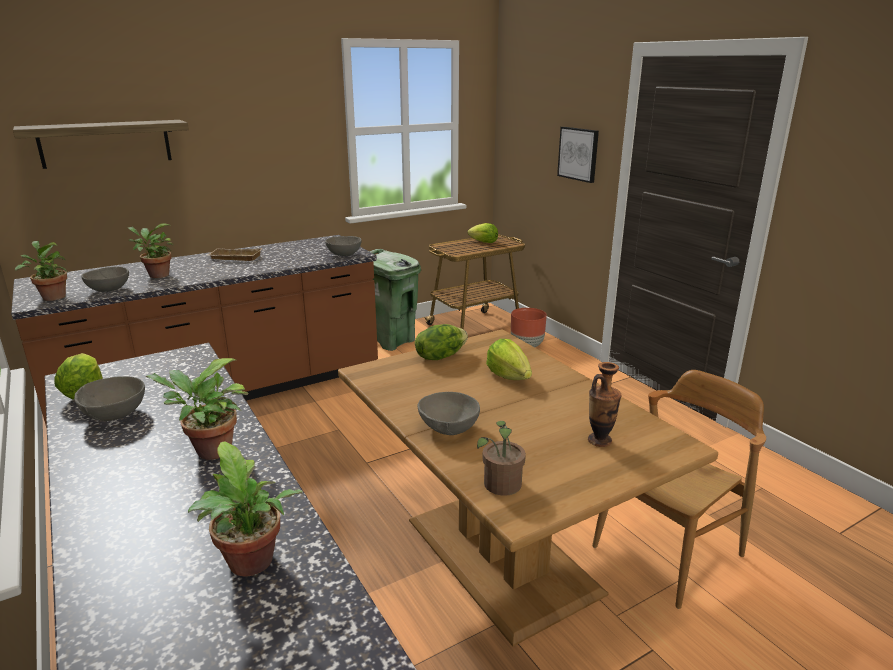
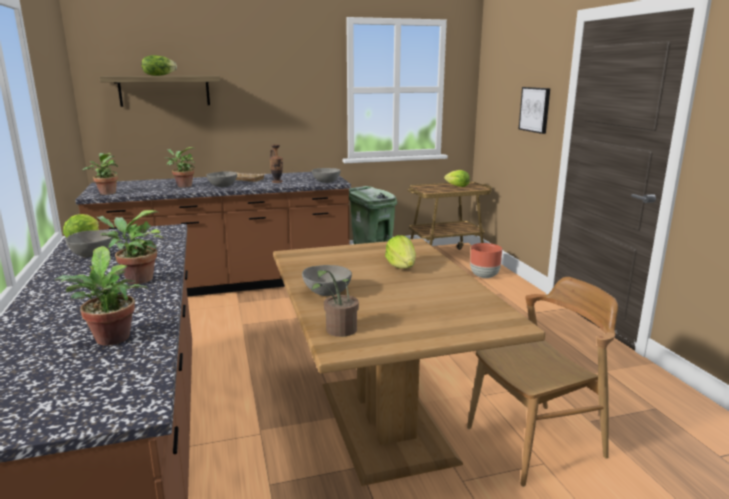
camera: 15 degrees right, 5 degrees down
grey bowl [81,267,129,292] -> grey bowl moved to [206,171,237,187]
lettuce [415,324,468,360] -> lettuce moved to [141,55,177,76]
vase [588,362,621,447] -> vase moved to [269,144,283,183]

